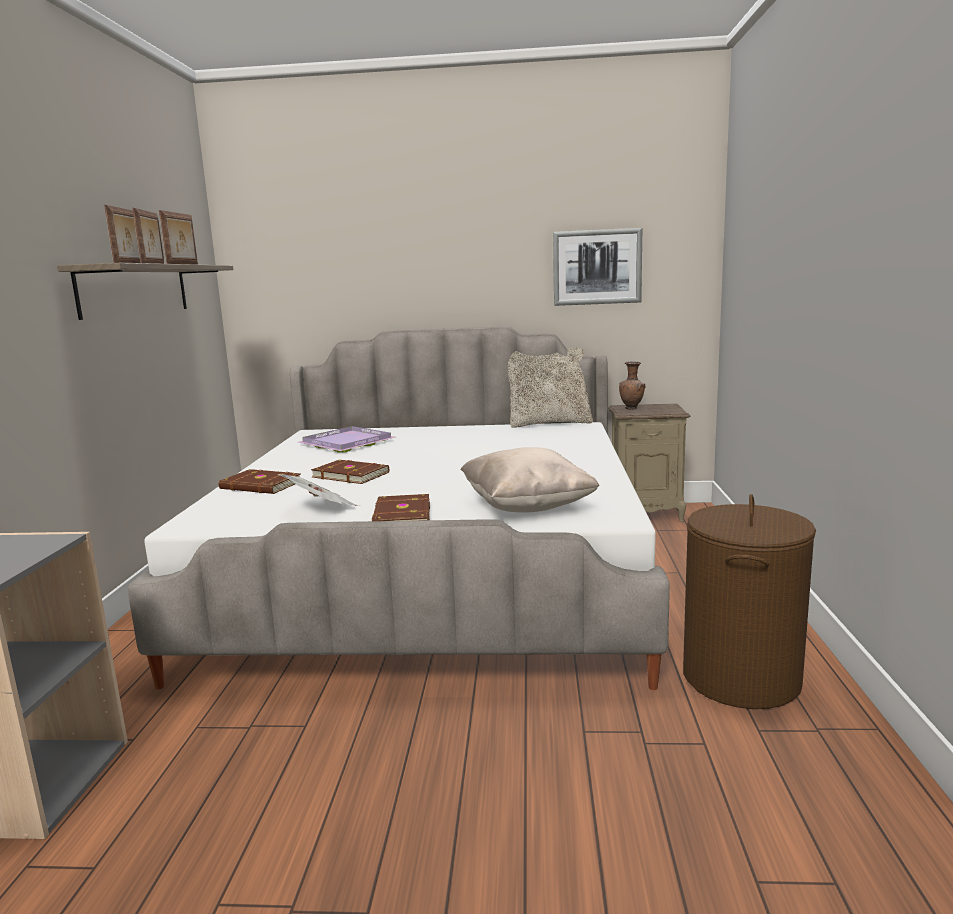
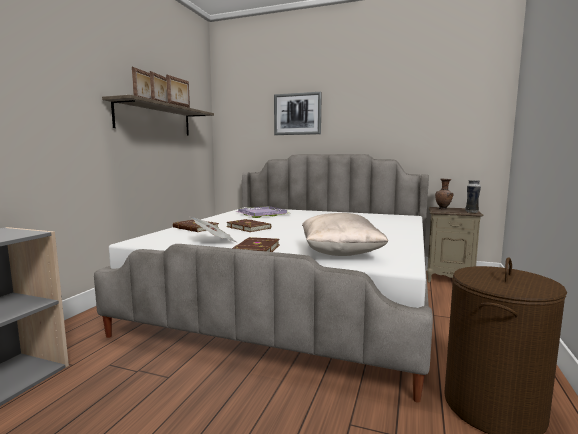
camera: 15 degrees right, 5 degrees down
beige pillow [507,348,593,428] -> none
picture [553,228,642,306] -> picture moved to [274,92,322,135]
none -> vase [465,180,481,213]

